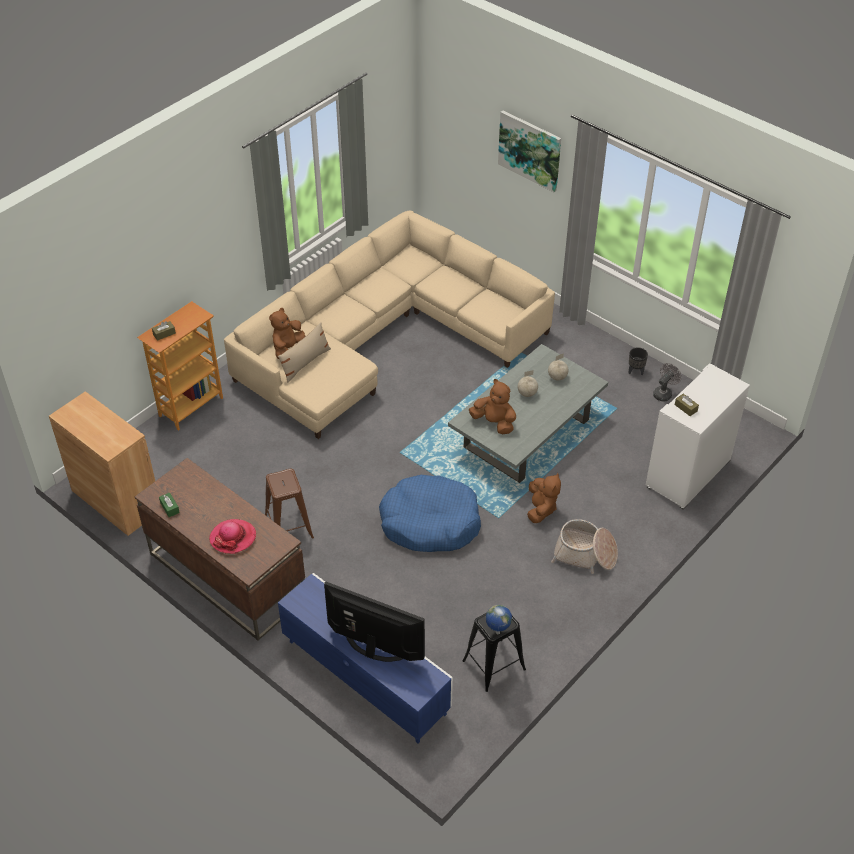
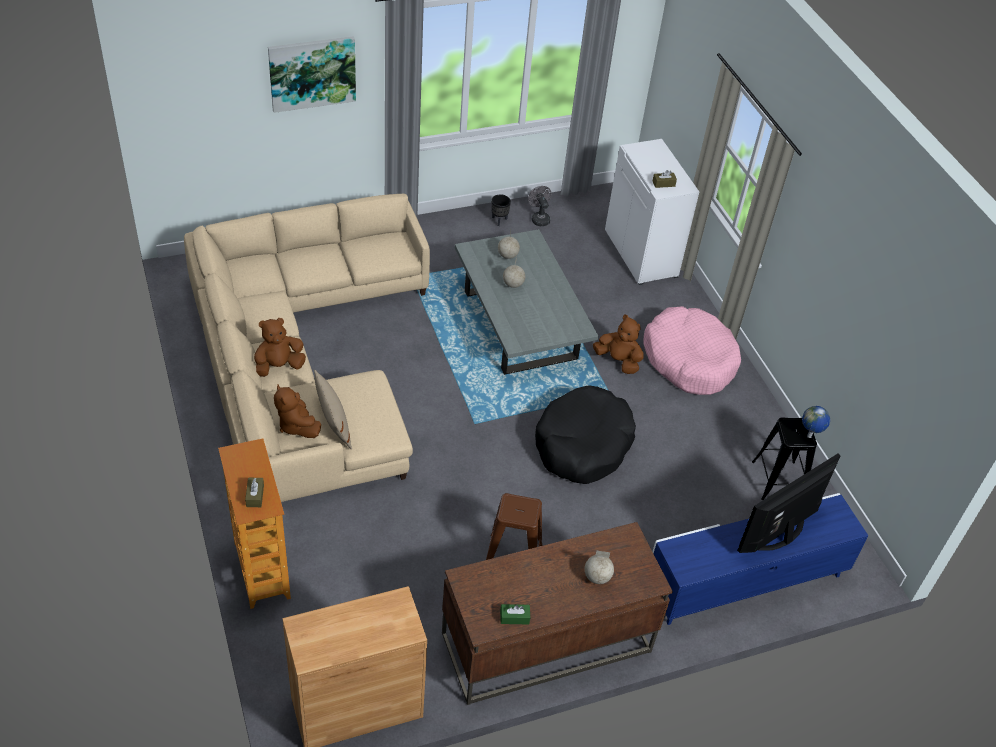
camera: 65 degrees left, 0 degrees up
hat [209,519,256,554] -> globe [585,551,614,584]
blue dog bed [379,475,481,552] -> black dog bed [535,385,636,484]
brown plush toy [469,379,516,434] -> brown plush toy moved to [254,318,306,377]
basket [551,519,618,574] -> pink dog bed [643,306,741,395]

